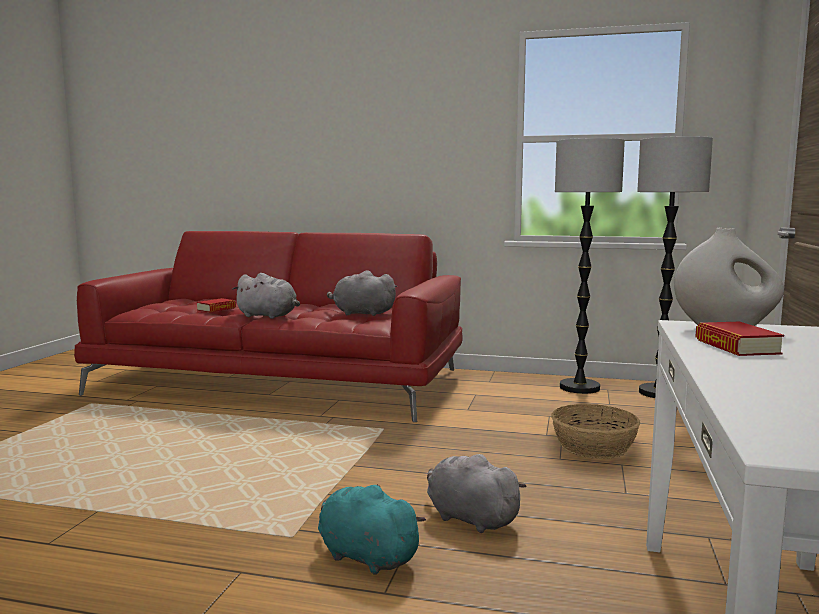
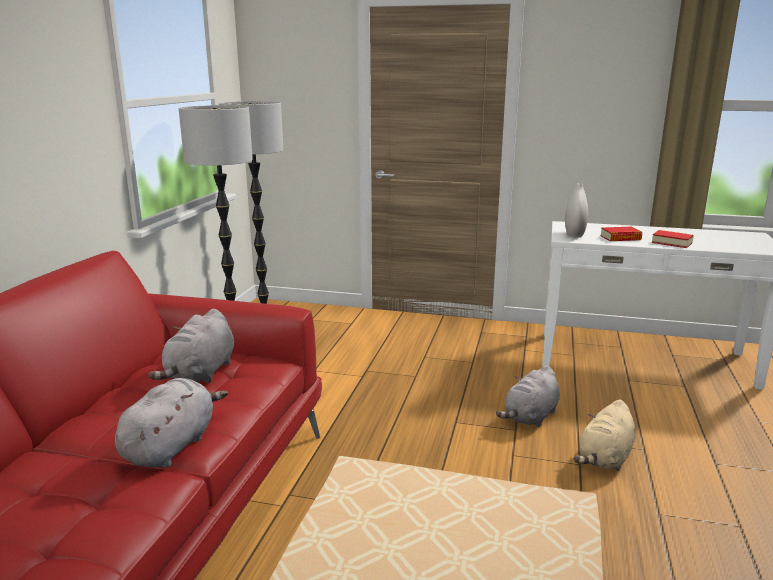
camera: 90 degrees left, 10 degrees up
book [196,298,236,313] -> book moved to [652,230,694,248]
turquoise plush toy [318,484,426,575] -> beige plush toy [573,400,636,471]
basket [551,404,640,459] -> none

